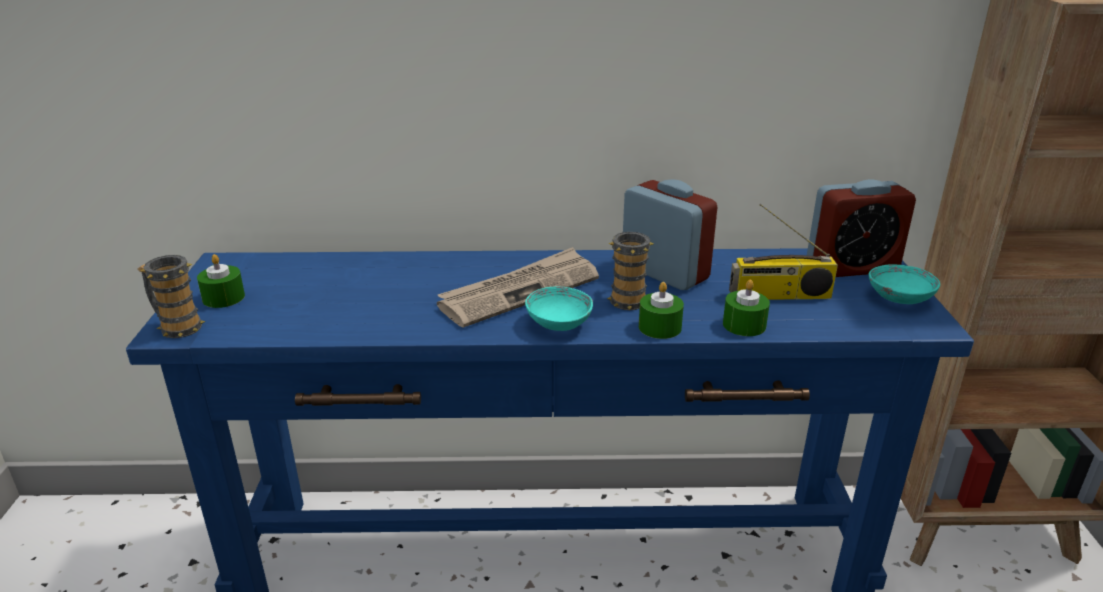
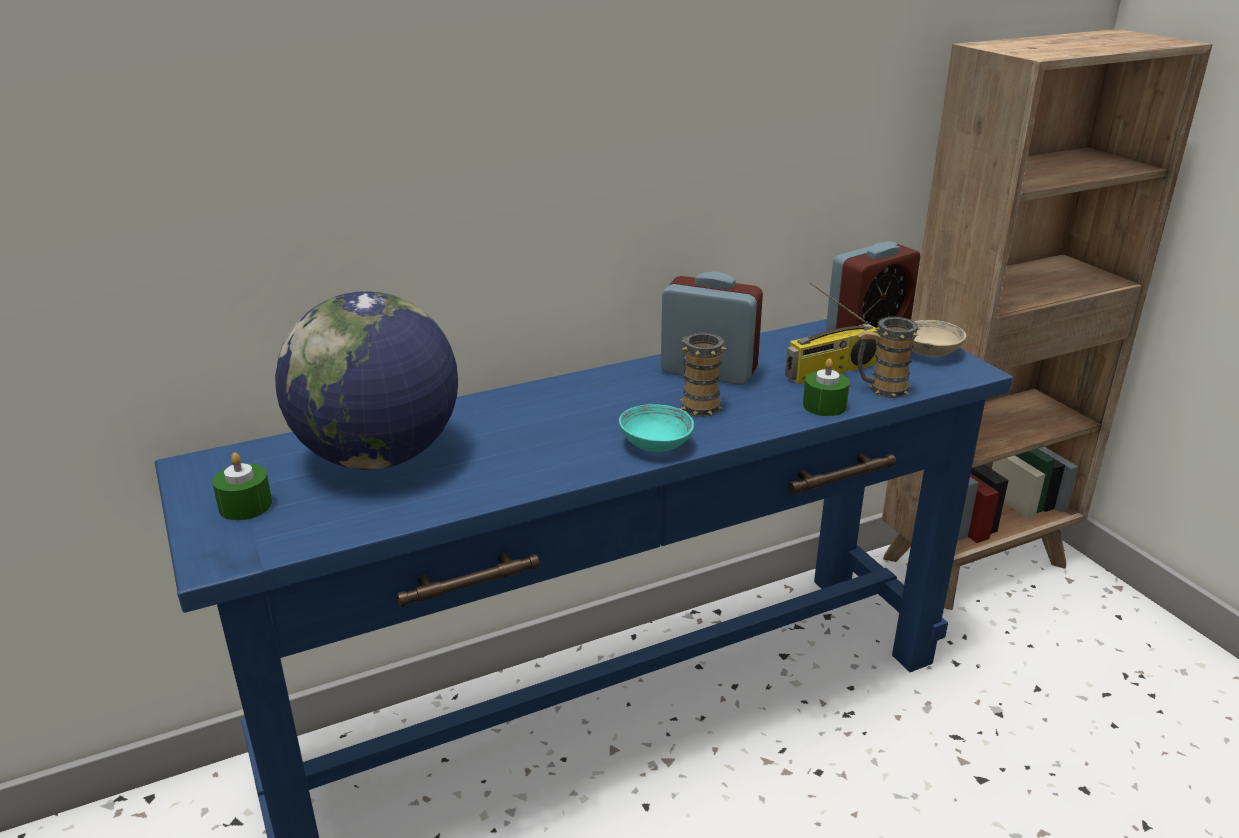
camera: 25 degrees left, 0 degrees up
mug [138,255,206,338] -> mug moved to [857,317,921,398]
newspaper [437,247,599,328] -> none
green candle [639,282,684,339] -> none
turquoise bowl [869,264,940,304] -> beige bowl [912,320,966,357]
none -> globe [275,291,458,469]

